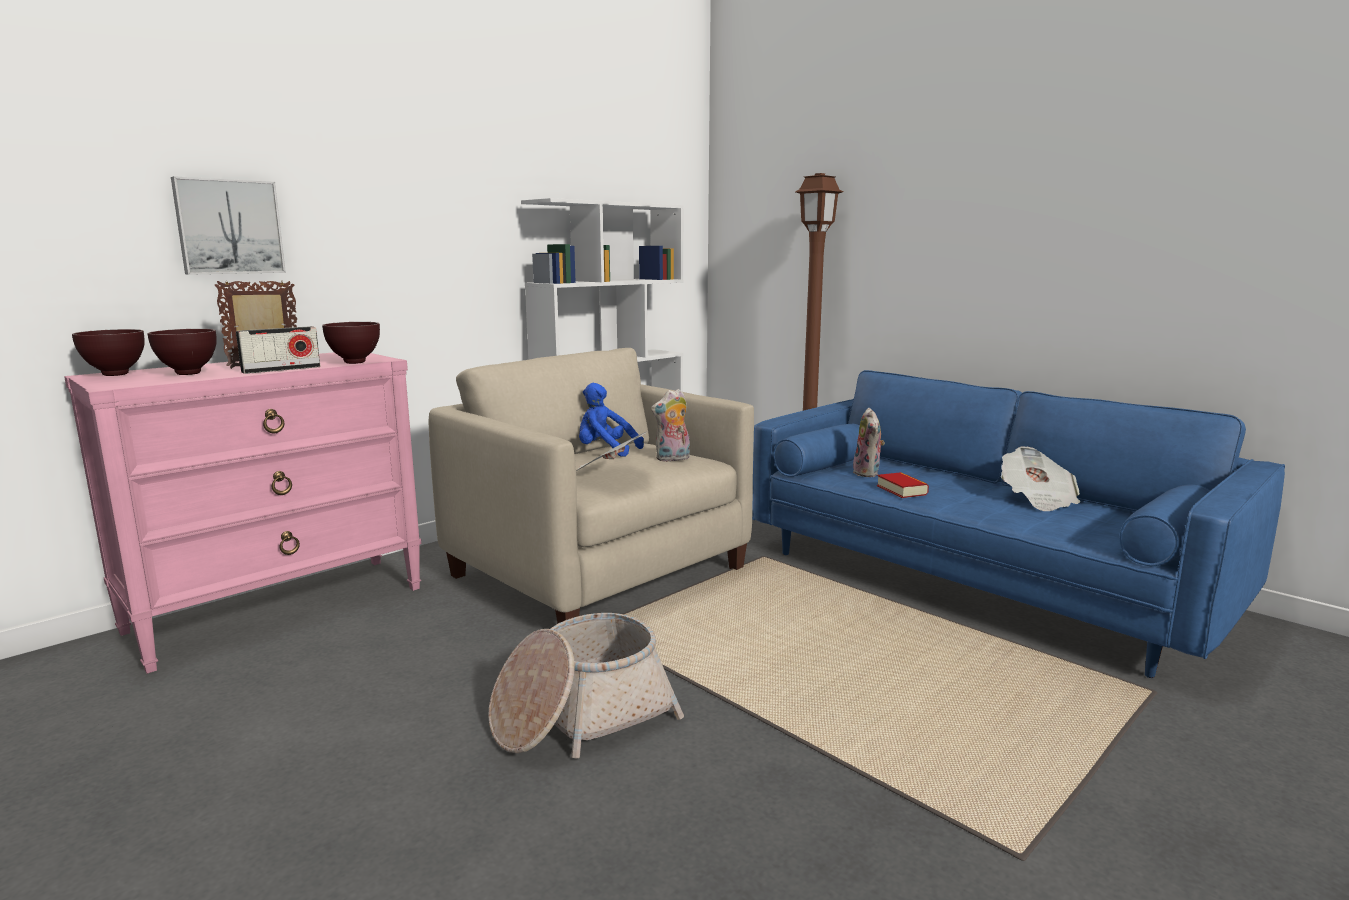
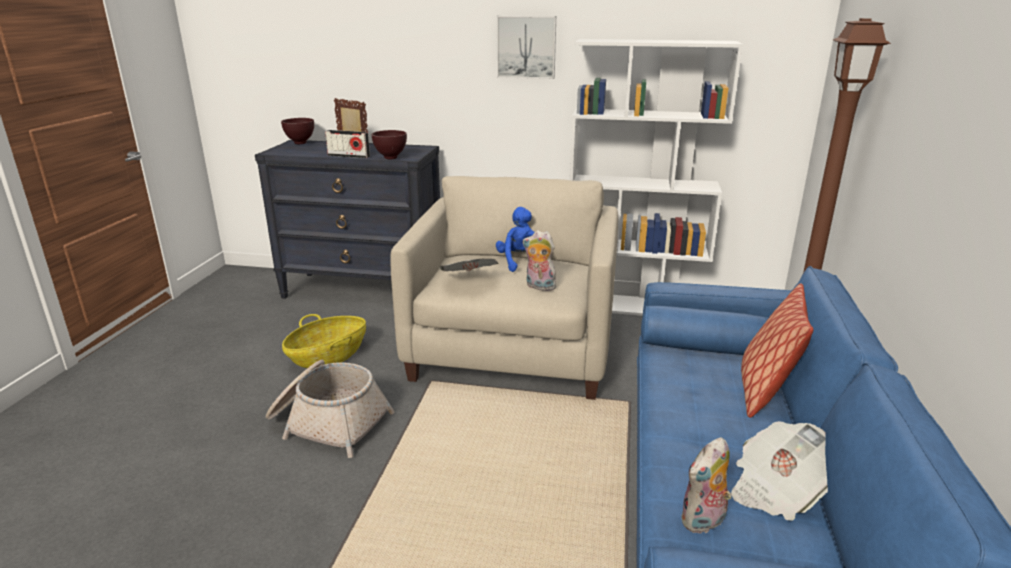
camera: 55 degrees right, 10 degrees up
pink dresser [64,352,421,674] -> black dresser [255,140,440,299]
brown bowl [147,329,217,375] -> none
picture [171,176,286,275] -> picture moved to [497,16,556,79]
plush toy [853,408,885,477] -> plush toy moved to [681,437,732,534]
book [877,472,929,498] -> none
none -> basket [282,314,366,368]
none -> pillow [741,283,814,418]

